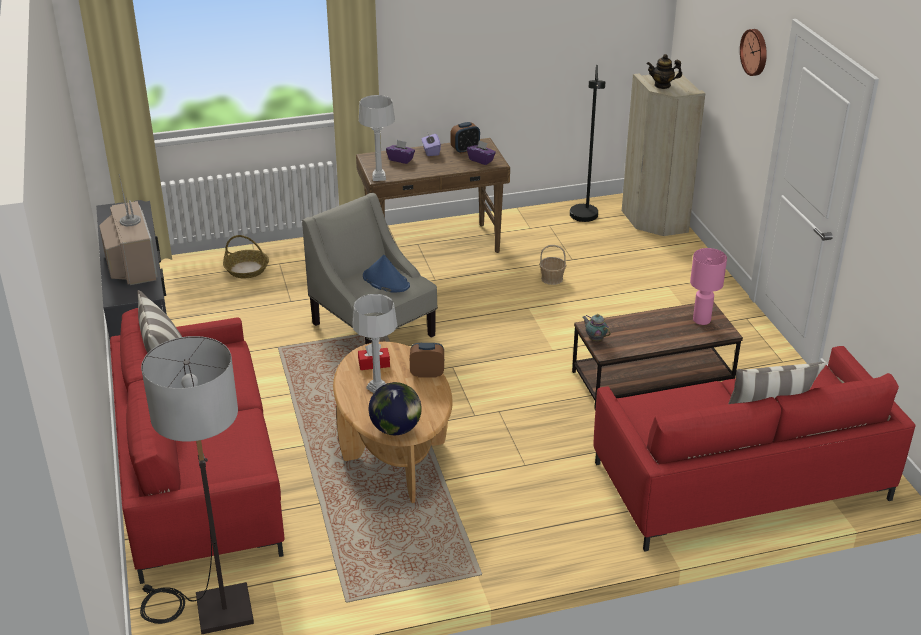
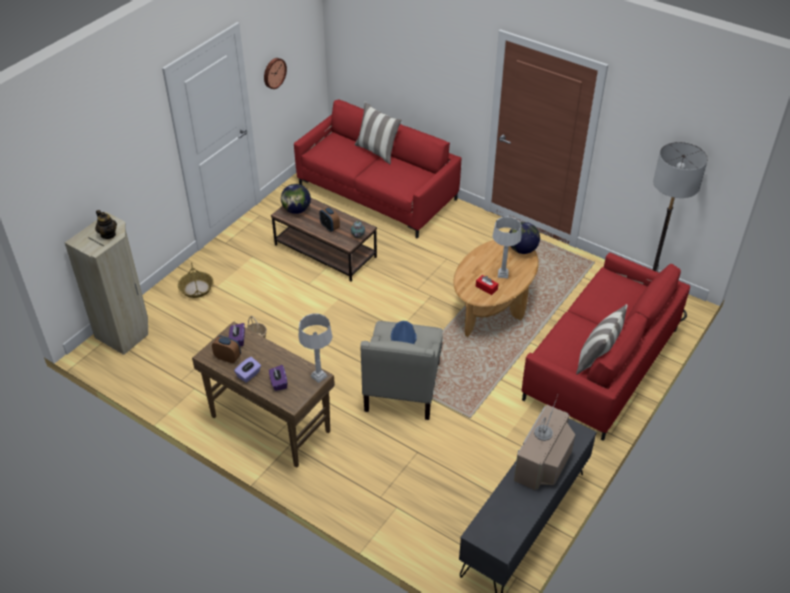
camera: 130 degrees left, 10 degrees up
basket [223,235,269,278] -> basket moved to [178,262,213,298]
alarm clock [410,343,444,378] -> alarm clock moved to [319,207,340,232]
black floor lamp [570,65,605,222] -> none
pink table lamp [690,248,727,325] -> globe [281,184,311,214]
wall clock [740,29,767,76] -> wall clock moved to [264,58,287,89]

